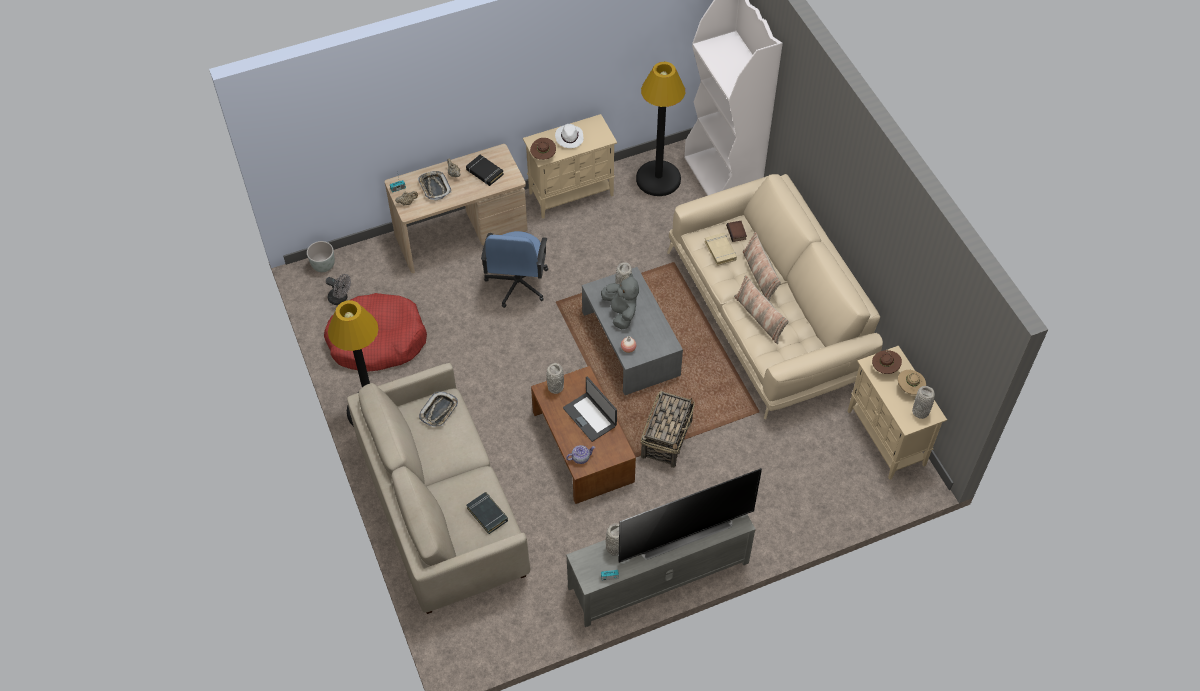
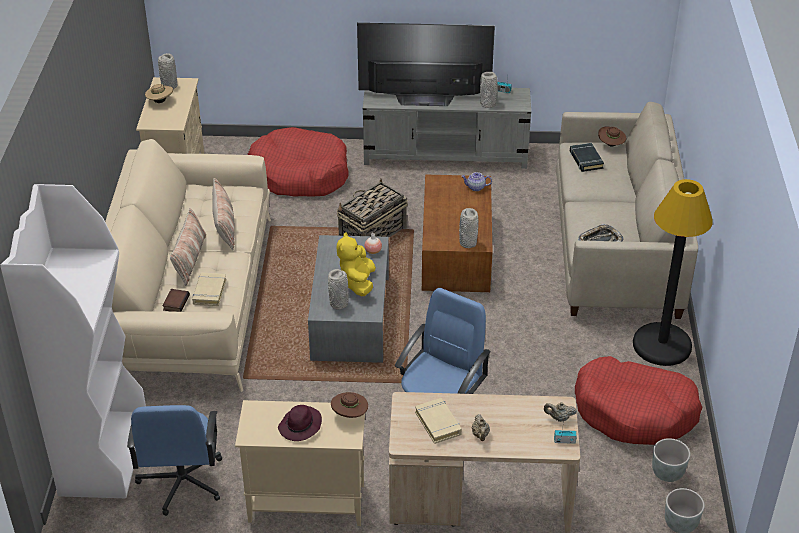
camera: 155 degrees left, 15 degrees down
grey fan [326,274,351,305] -> grey planter [652,438,690,482]
tray [418,171,452,200] -> none
black book [466,155,504,186] -> beige book [415,398,462,444]
white hat [555,124,584,148] -> purple hat [278,405,322,441]
laptop [563,377,617,442] -> none
grey plush toy [601,273,639,329] -> yellow plush toy [337,232,376,296]
black floor lamp [636,62,685,196] -> blue office chair [127,405,222,516]
brown hat [872,350,902,374] -> brown hat moved to [598,126,626,146]
none -> red dog bed [248,127,348,197]

